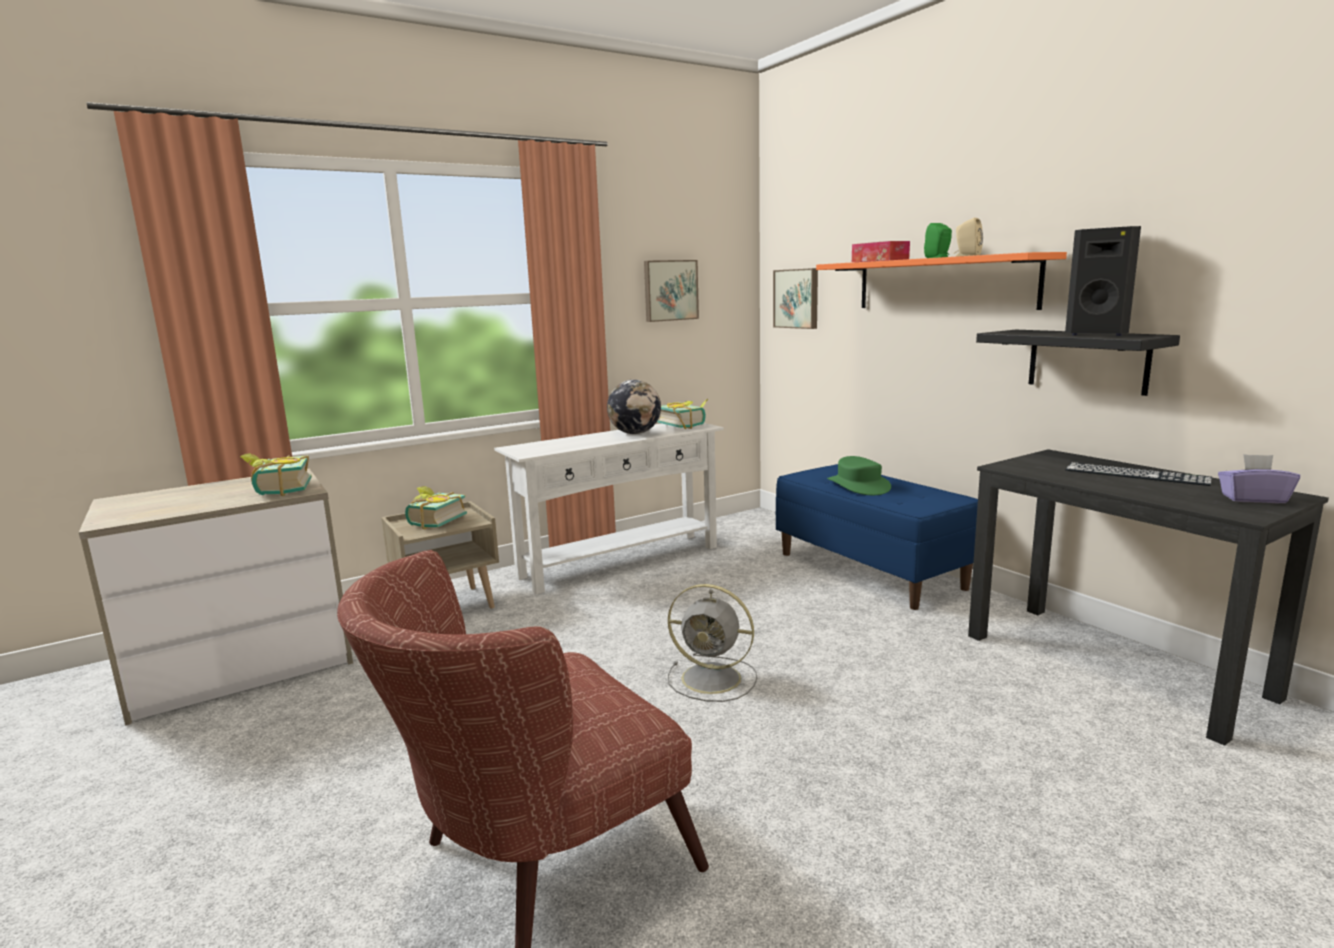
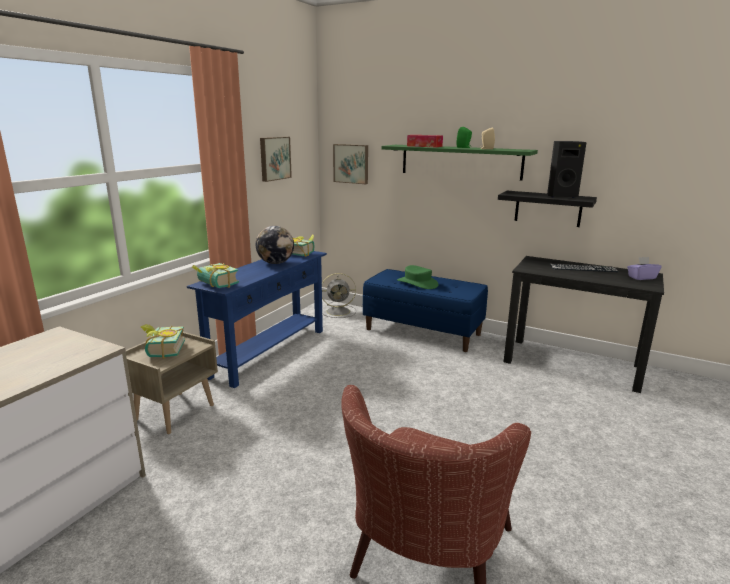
camera: 30 degrees left, 5 degrees up
book [240,453,312,496] -> book moved to [192,263,239,288]
white console table [494,423,724,594] -> blue console table [187,251,327,388]
grey fan [668,584,757,702] -> grey fan moved to [322,273,356,318]
orange shelf [816,252,1067,310] -> green shelf [382,145,538,181]

